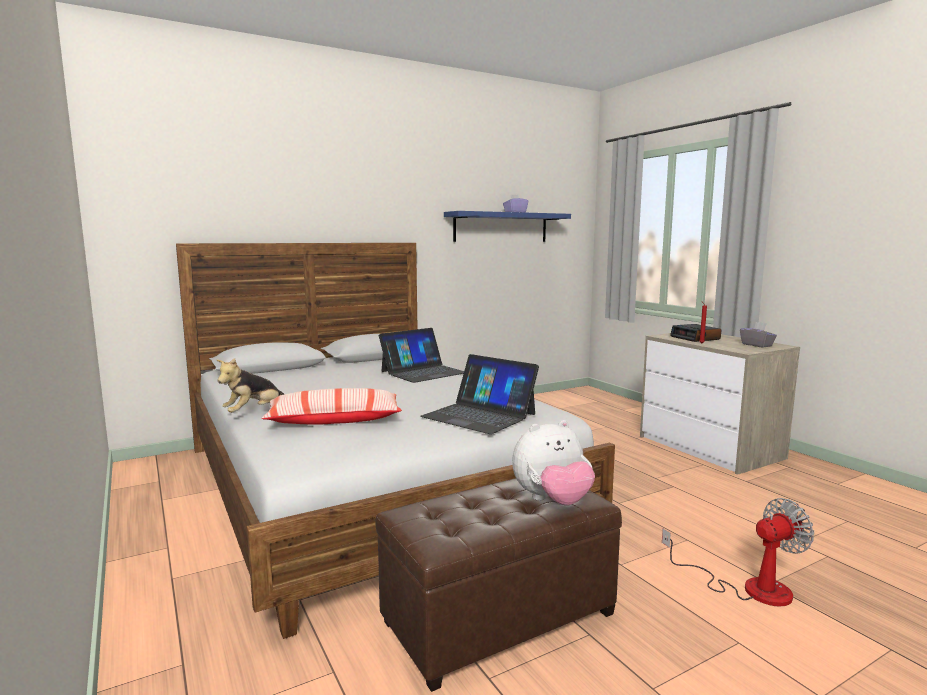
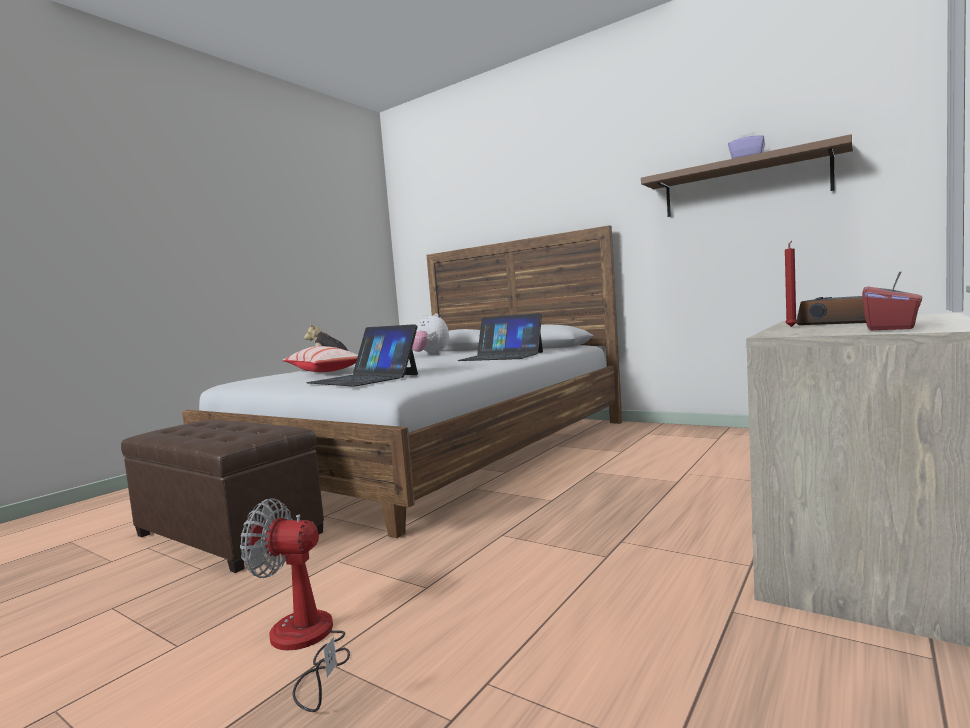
camera: 65 degrees right, 5 degrees down
laptop [420,354,539,434] -> laptop turned 60 degrees counterclockwise [306,324,418,387]
blue shelf [444,211,571,242] -> brown shelf [641,134,853,217]
plush toy [512,420,595,505] -> plush toy moved to [412,313,449,355]
fan [662,498,814,607] -> fan turned 150 degrees clockwise [240,498,350,712]
grey tissue box [740,322,777,347] -> red tissue box [862,271,922,330]

